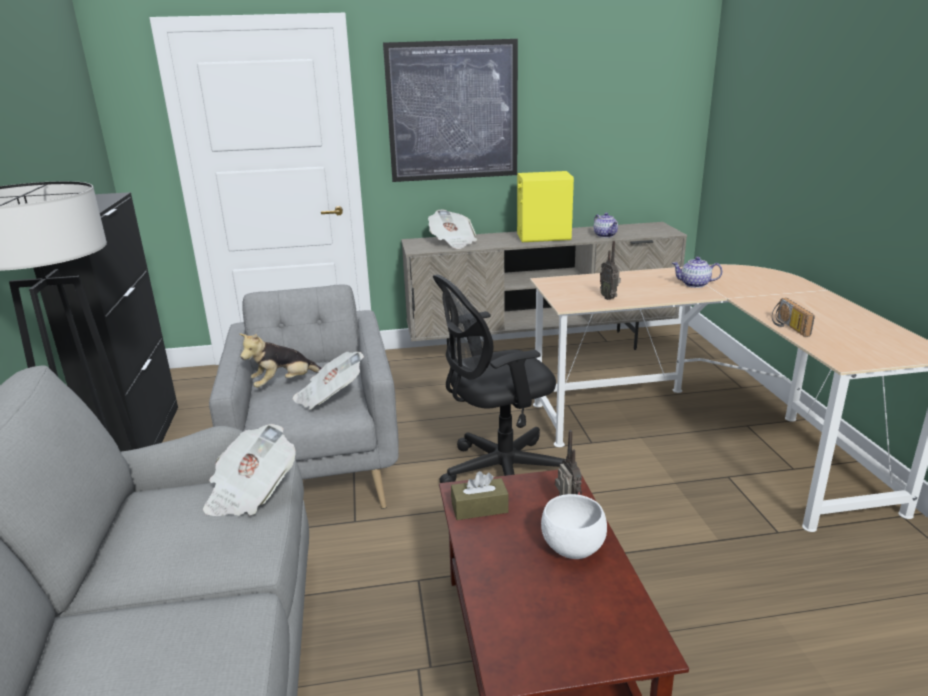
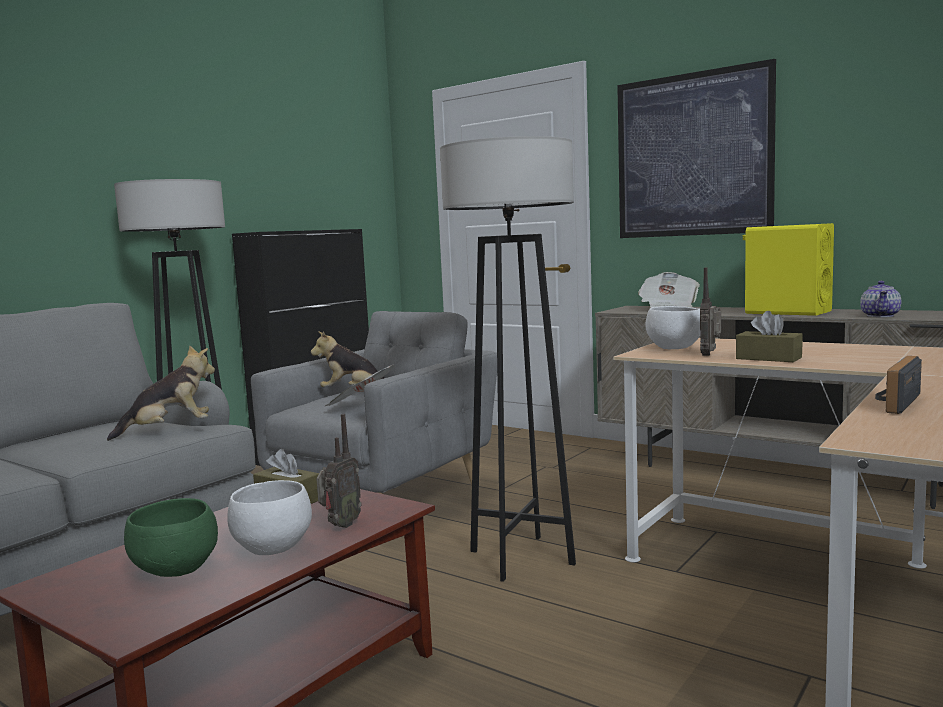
camera: 45 degrees right, 15 degrees down
newspaper [203,424,296,516] -> plush toy [107,345,215,441]
black office chair [433,274,566,483] -> grey floor lamp [440,136,576,582]
teapot [672,257,722,288] -> none
none -> green bowl [124,498,218,577]
none -> white bowl [645,306,700,349]
none -> brown tissue box [736,311,803,362]

